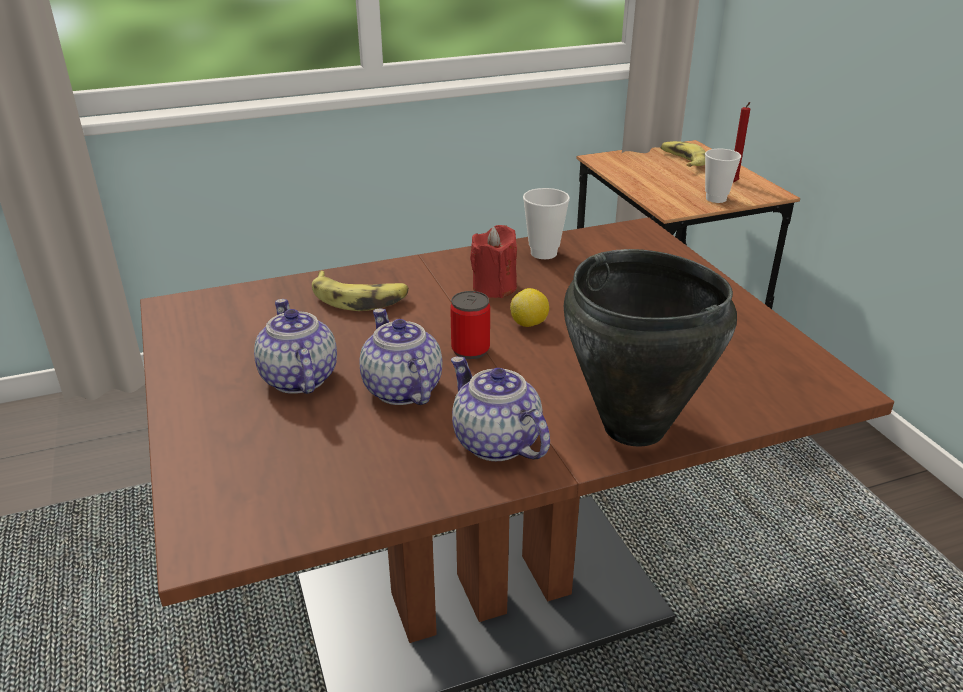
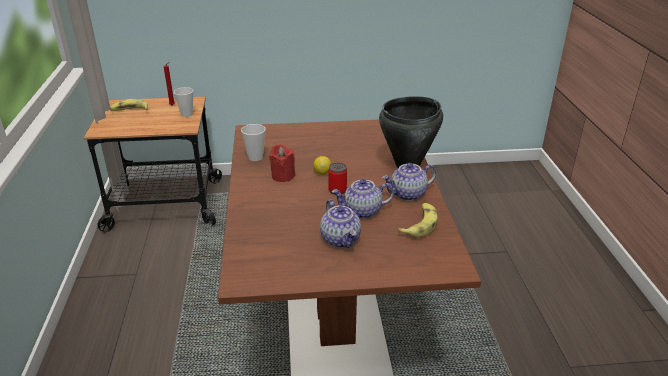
camera: 75 degrees left, 0 degrees up
teapot [254,299,337,394] -> teapot turned 105 degrees counterclockwise [320,199,361,248]
banana [312,271,409,311] -> banana moved to [397,203,438,237]

